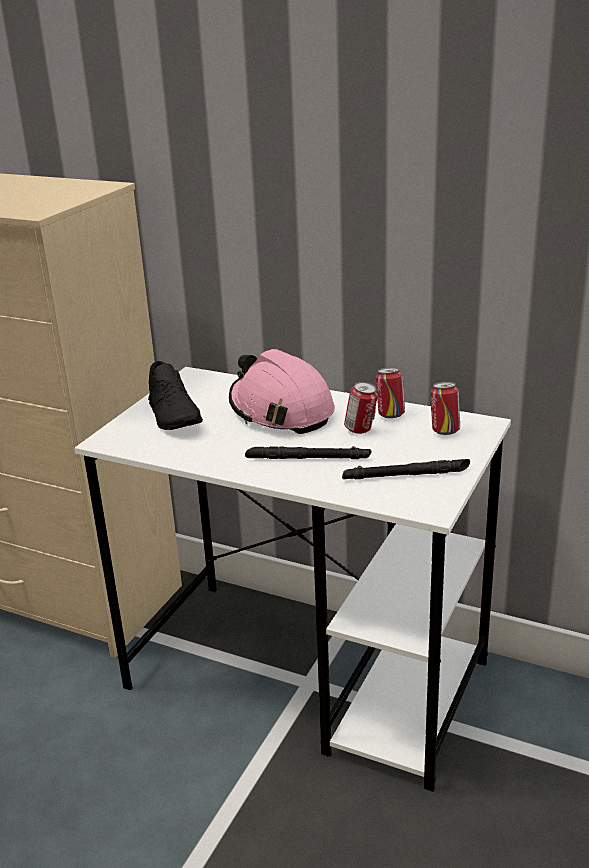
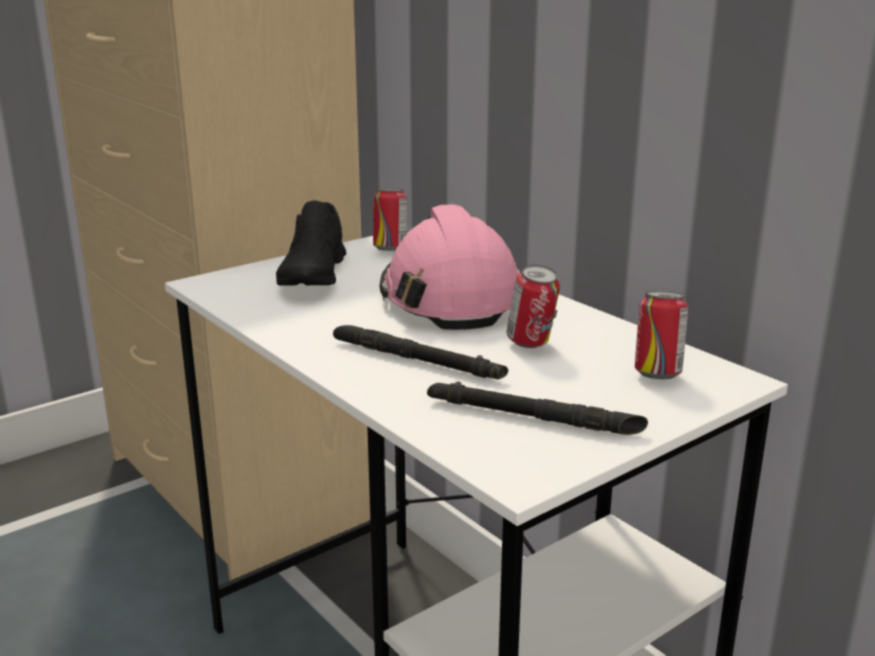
camera: 25 degrees right, 5 degrees down
can [376,367,405,418] -> can moved to [373,188,408,251]

